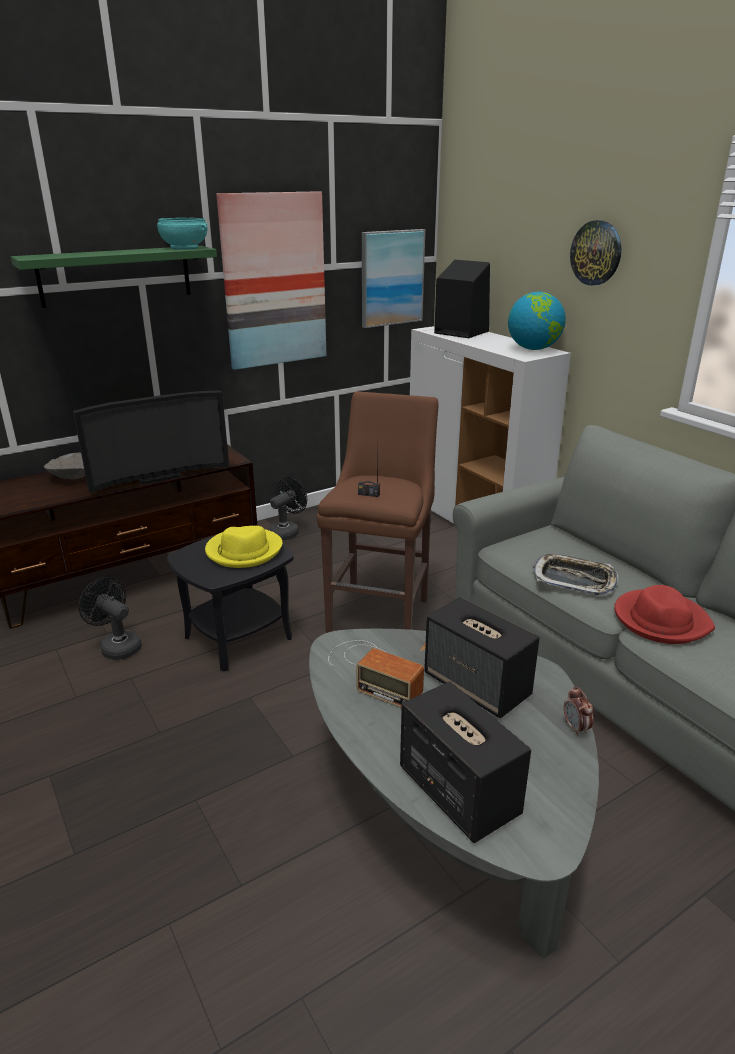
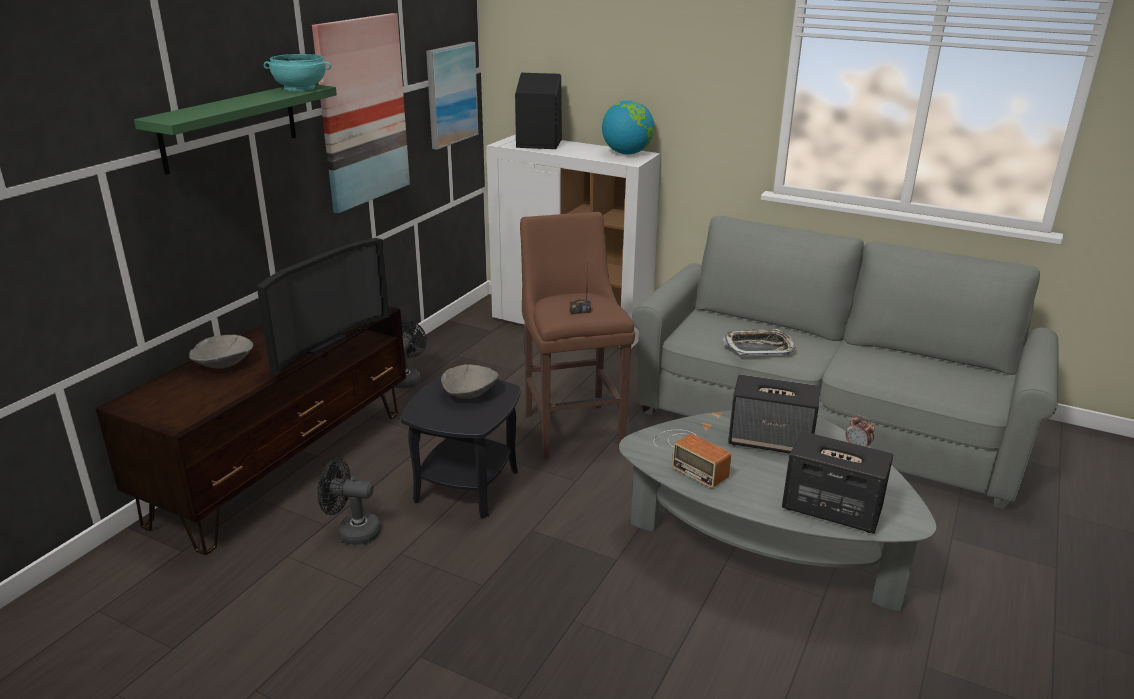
camera: 30 degrees left, 0 degrees up
yellow hat [205,526,282,568] -> grey bowl [441,364,498,399]
radio [328,640,424,708] -> radio turned 45 degrees clockwise [653,429,731,488]
wall clock [570,220,621,286] -> none
red hat [614,585,715,644] -> none

